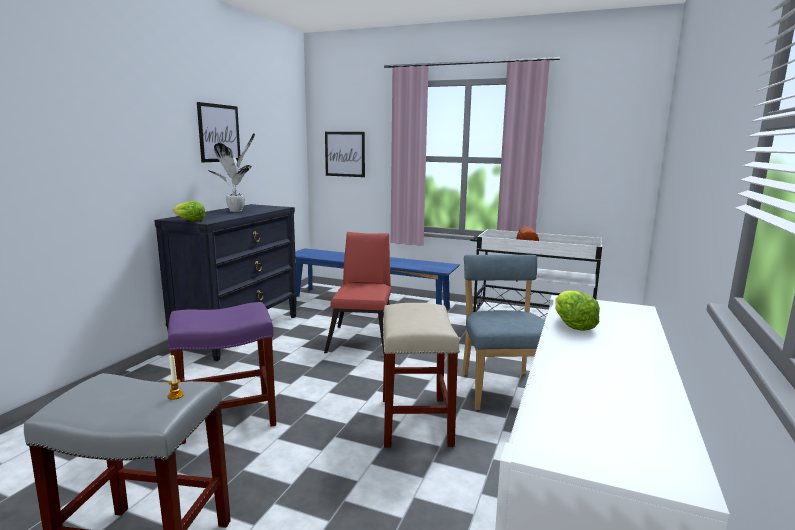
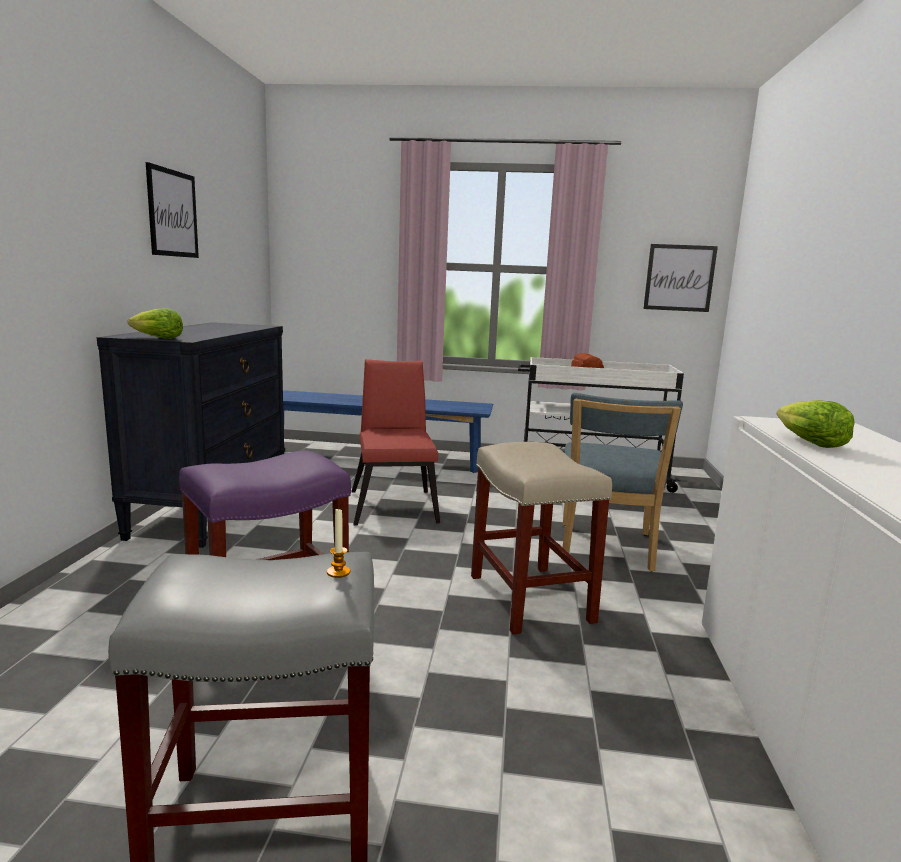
camera: 15 degrees left, 0 degrees up
potted plant [208,133,255,212] -> none
picture [325,132,365,177] -> picture moved to [643,244,718,312]
blue chair [462,255,545,410] -> blue chair turned 150 degrees counterclockwise [563,393,683,571]

